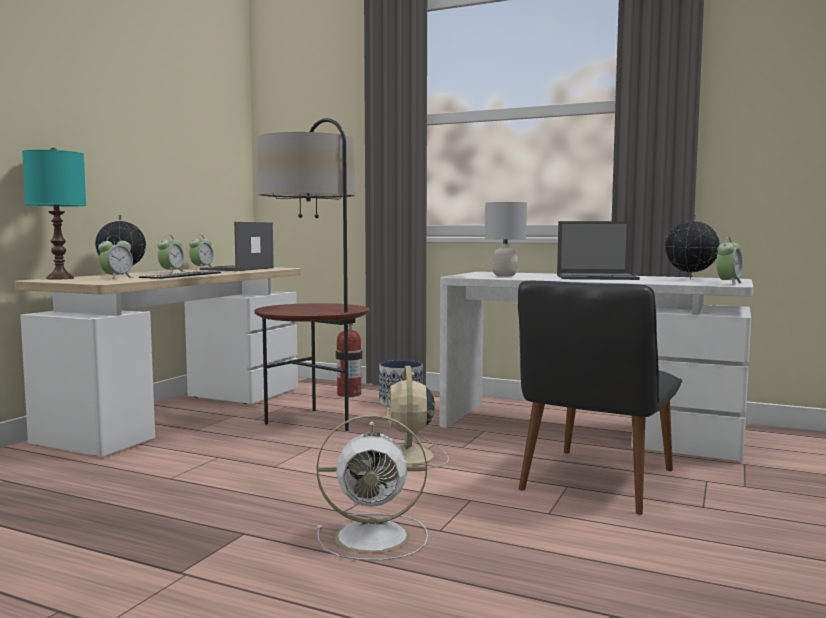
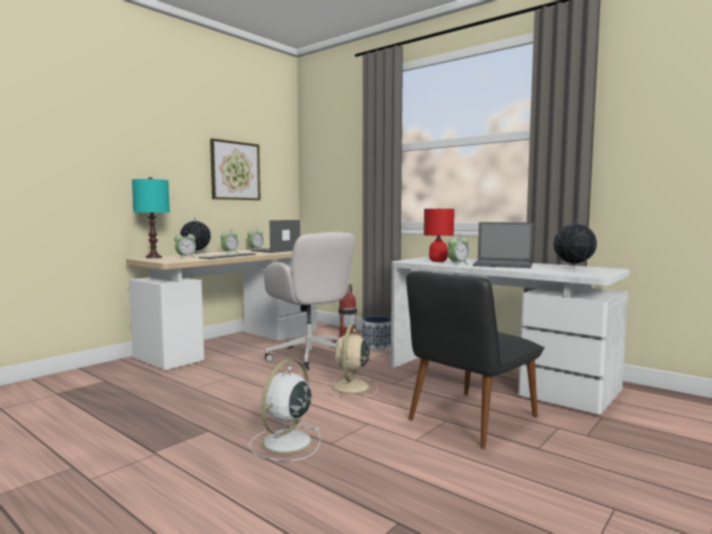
camera: 15 degrees right, 0 degrees up
floor lamp [254,118,370,431] -> white office chair [264,232,355,370]
white fan [317,415,428,561] -> white fan turned 105 degrees clockwise [249,359,321,461]
grey table lamp [485,201,527,276] -> red table lamp [424,208,454,262]
alarm clock [717,237,742,285] -> alarm clock moved to [447,235,469,266]
none -> picture [210,138,261,200]

